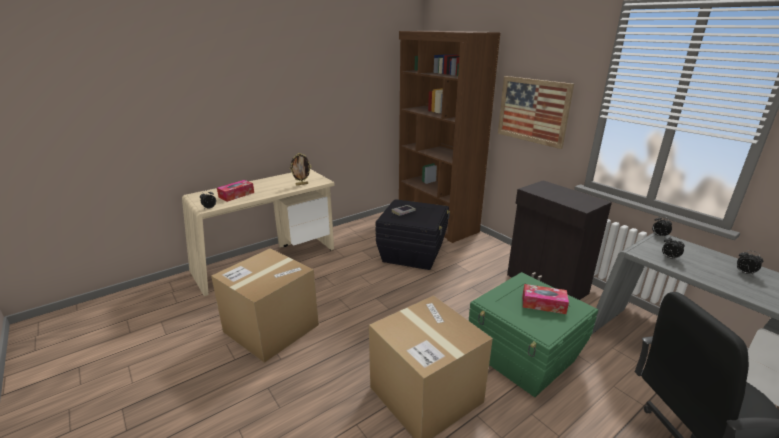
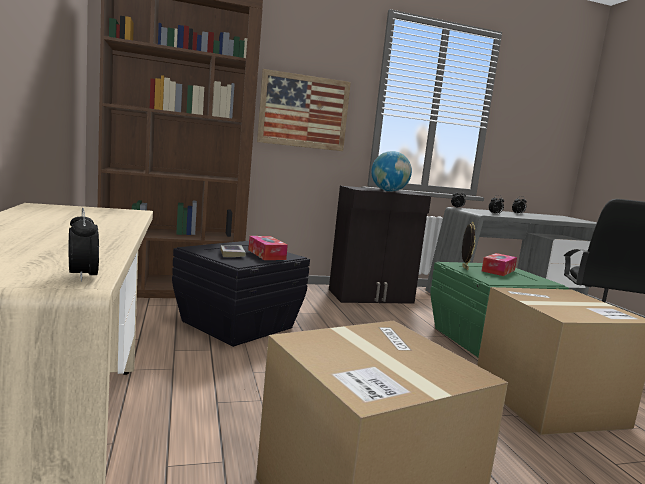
camera: 70 degrees left, 15 degrees down
tissue box [217,180,254,202] -> tissue box moved to [248,236,288,260]
picture frame [290,153,312,185] -> picture frame moved to [462,222,475,270]
none -> globe [371,151,412,192]

